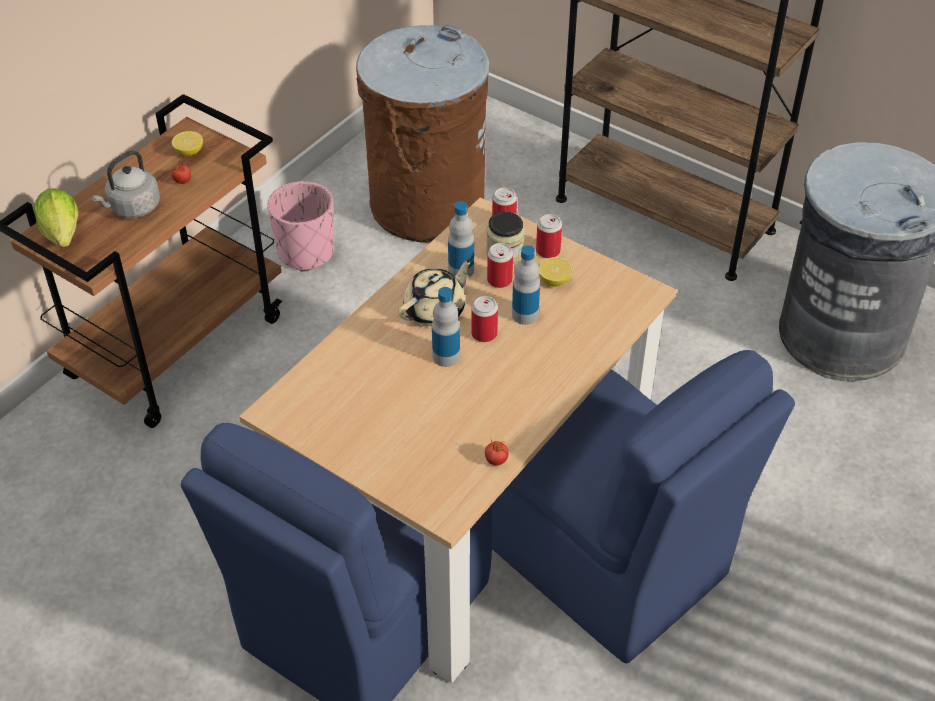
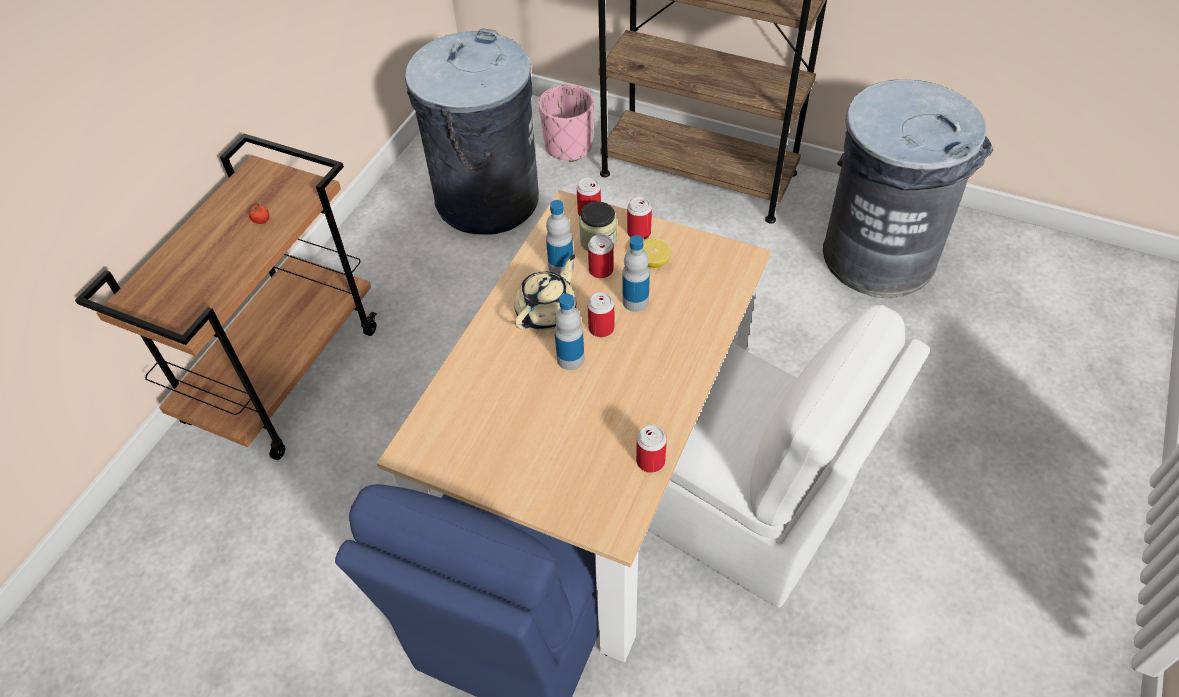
camera: 10 degrees left, 5 degrees up
lettuce [34,188,78,247] -> none
grey kettle [91,150,160,218] -> none
lemon [172,131,203,156] -> none
pink planter [267,181,334,272] -> pink planter moved to [538,85,594,162]
brown trash can [356,25,489,243] -> grey trash can [405,28,539,235]
tomato [485,437,509,465] -> can [636,425,667,473]
blue chair [491,350,795,664] -> white chair [648,305,930,607]

